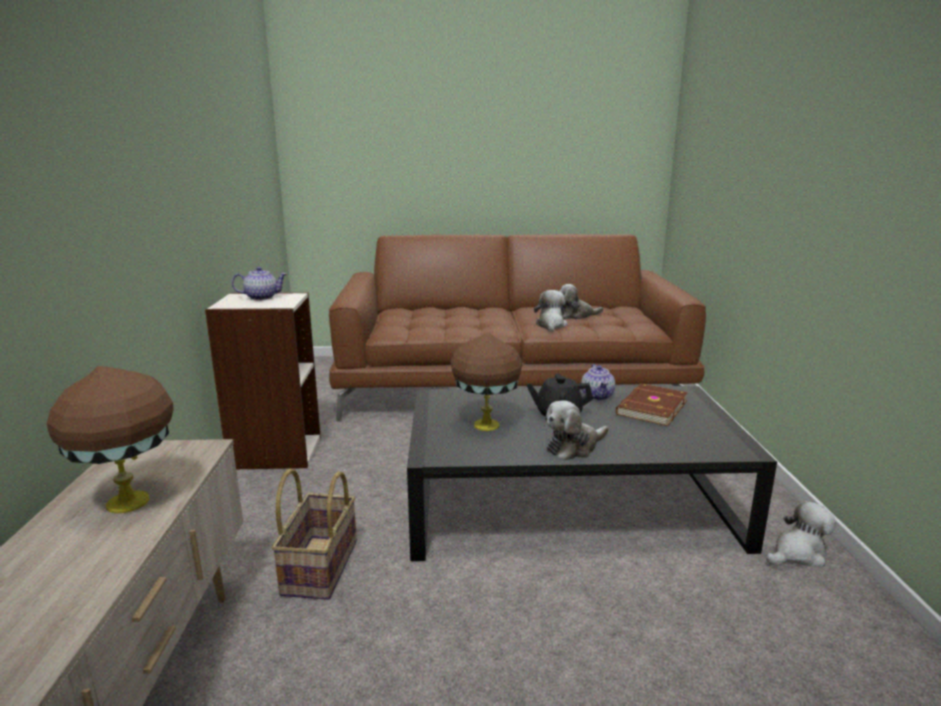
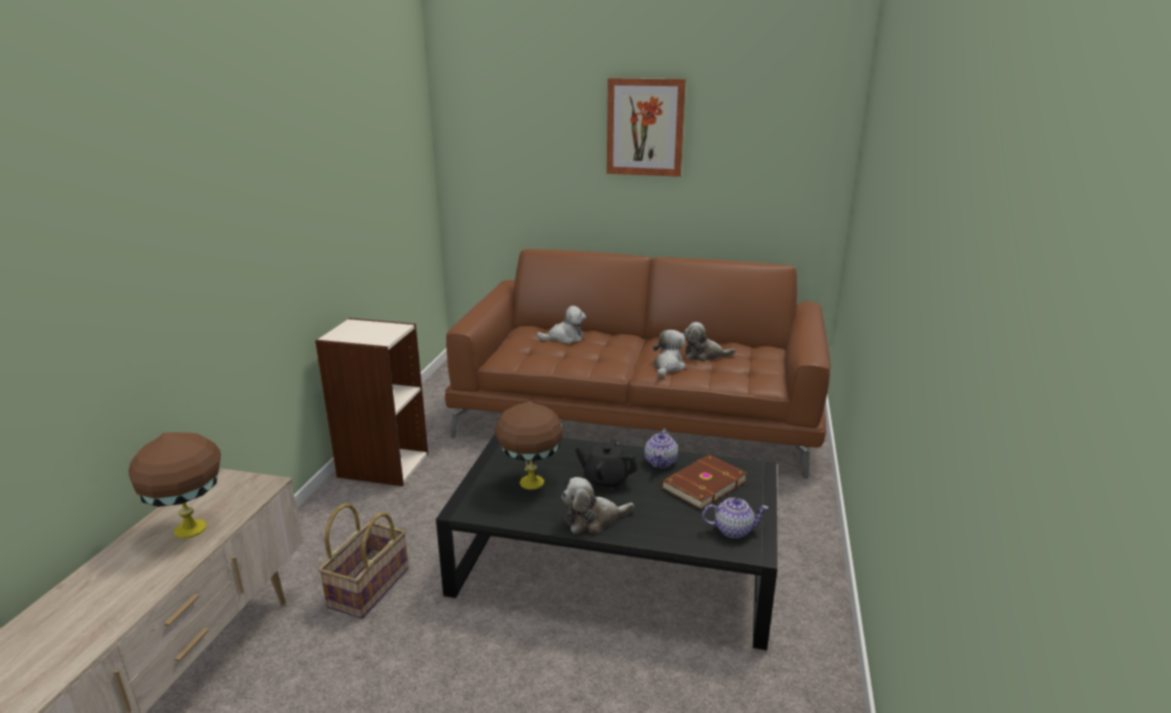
camera: 15 degrees right, 5 degrees up
teapot [232,267,287,300] -> teapot moved to [702,498,768,538]
plush toy [766,501,836,567] -> plush toy moved to [537,306,586,344]
none -> picture [607,78,686,177]

